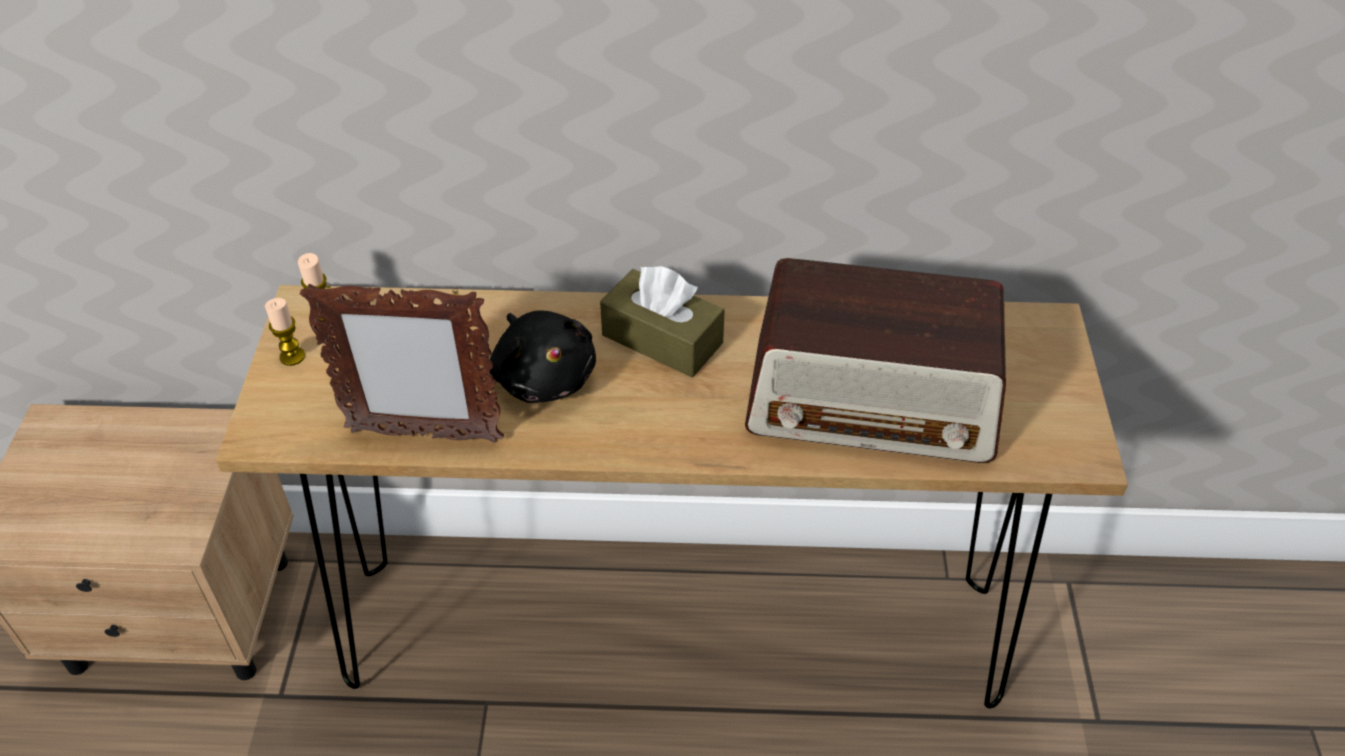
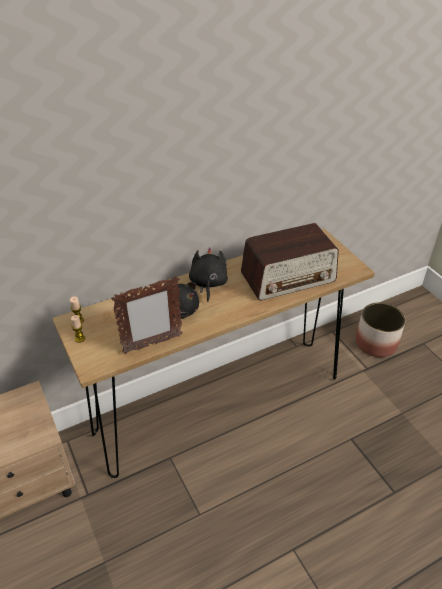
camera: 30 degrees left, 5 degrees down
brown tissue box [600,266,724,377] -> black plush toy [189,247,228,302]
none -> planter [356,302,405,357]

